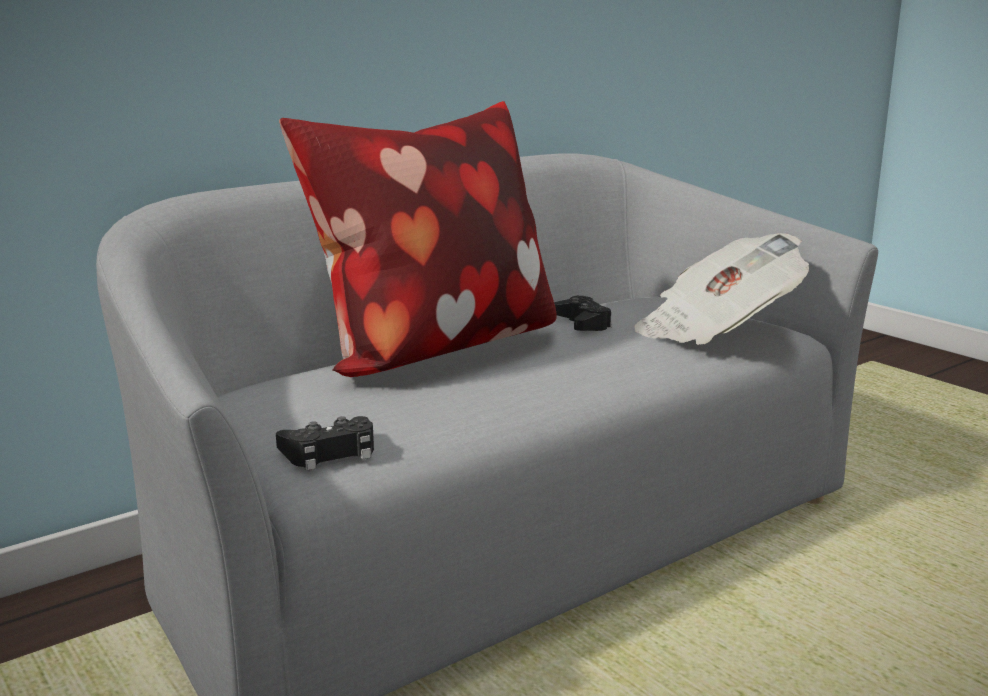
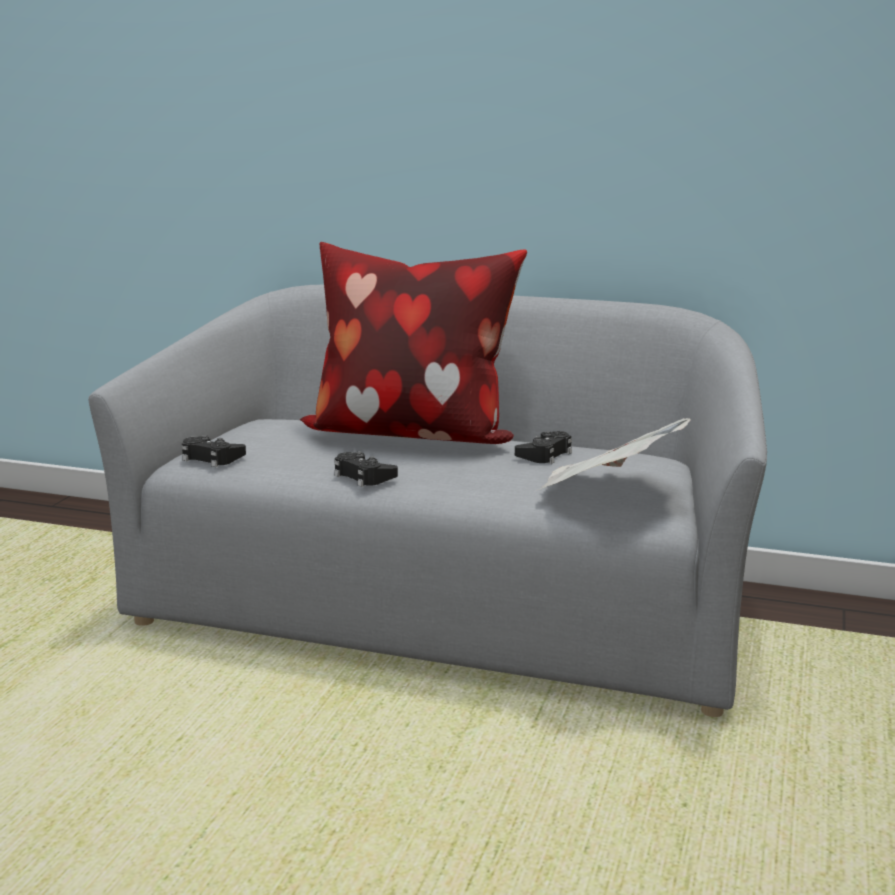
camera: 55 degrees right, 0 degrees up
none -> black game controller [334,452,398,487]

